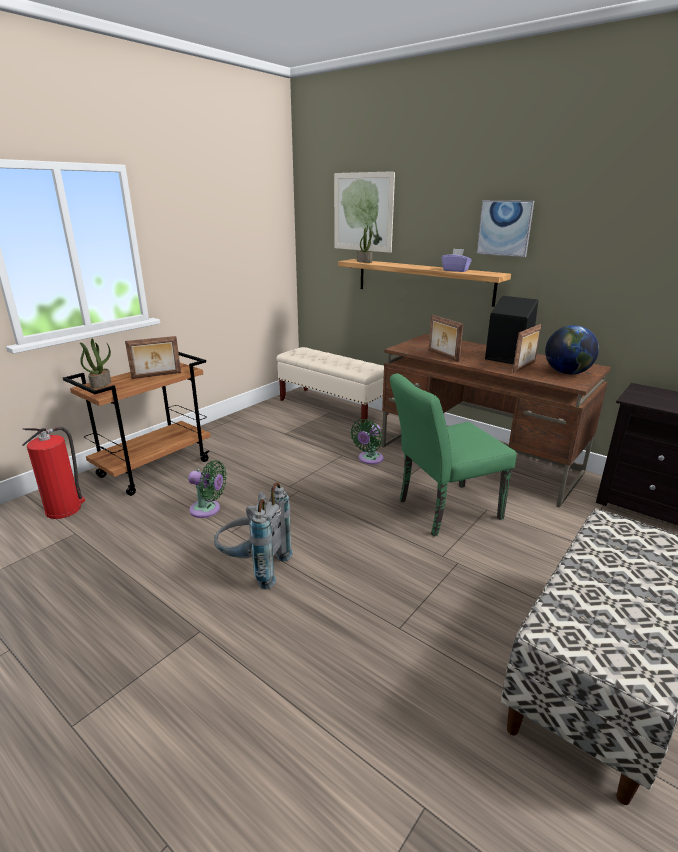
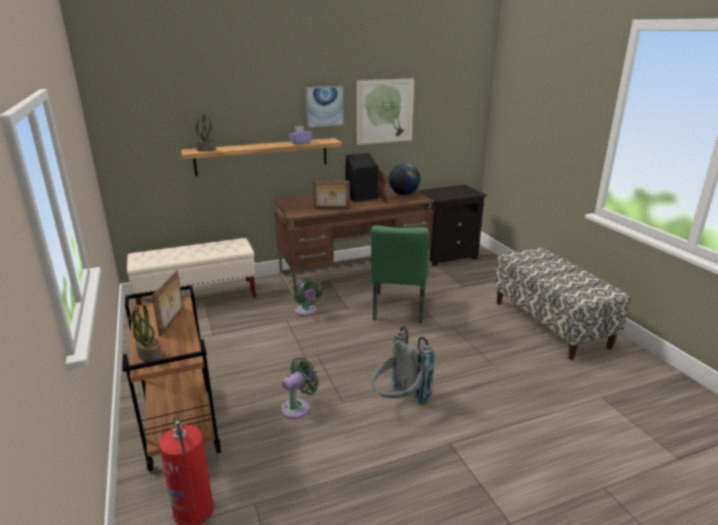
camera: 60 degrees left, 0 degrees up
picture [334,171,395,253] -> picture moved to [357,78,414,145]

